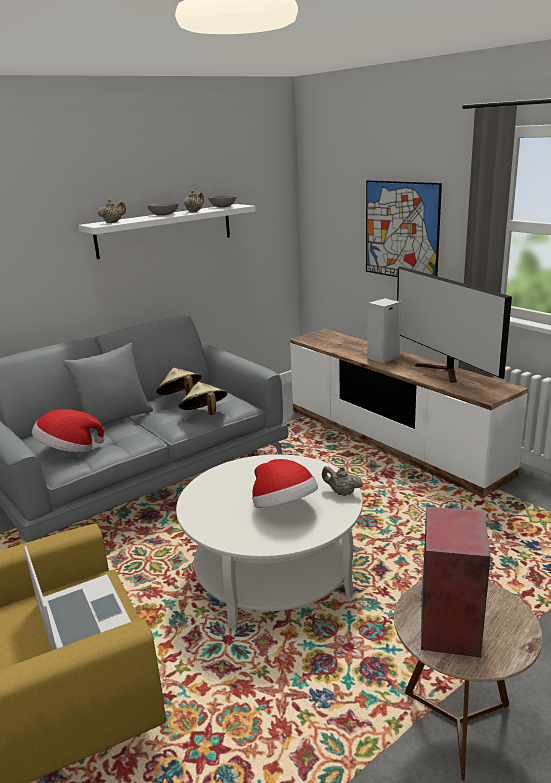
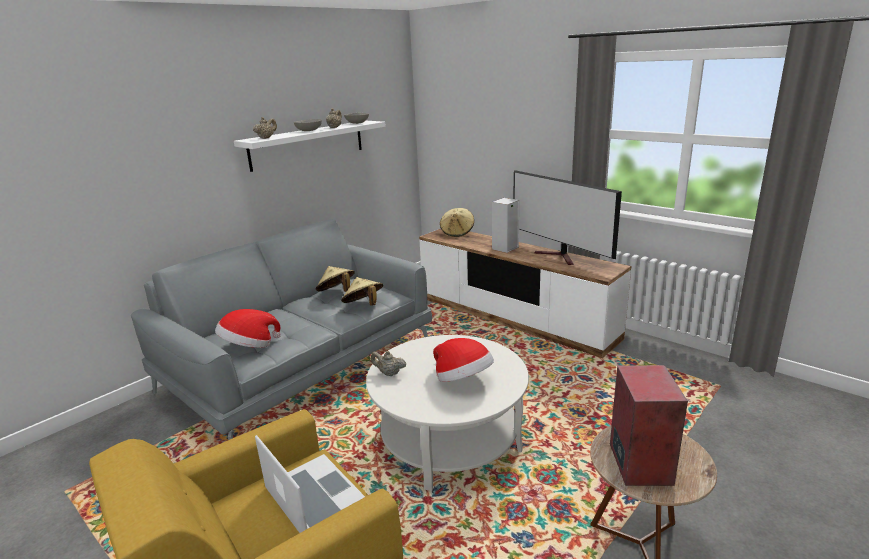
camera: 10 degrees left, 0 degrees up
grey pillow [63,343,153,433] -> none
beige teapot [322,466,363,496] -> beige teapot moved to [371,351,406,376]
picture [366,180,442,277] -> none
none -> beige hat [440,208,474,237]

